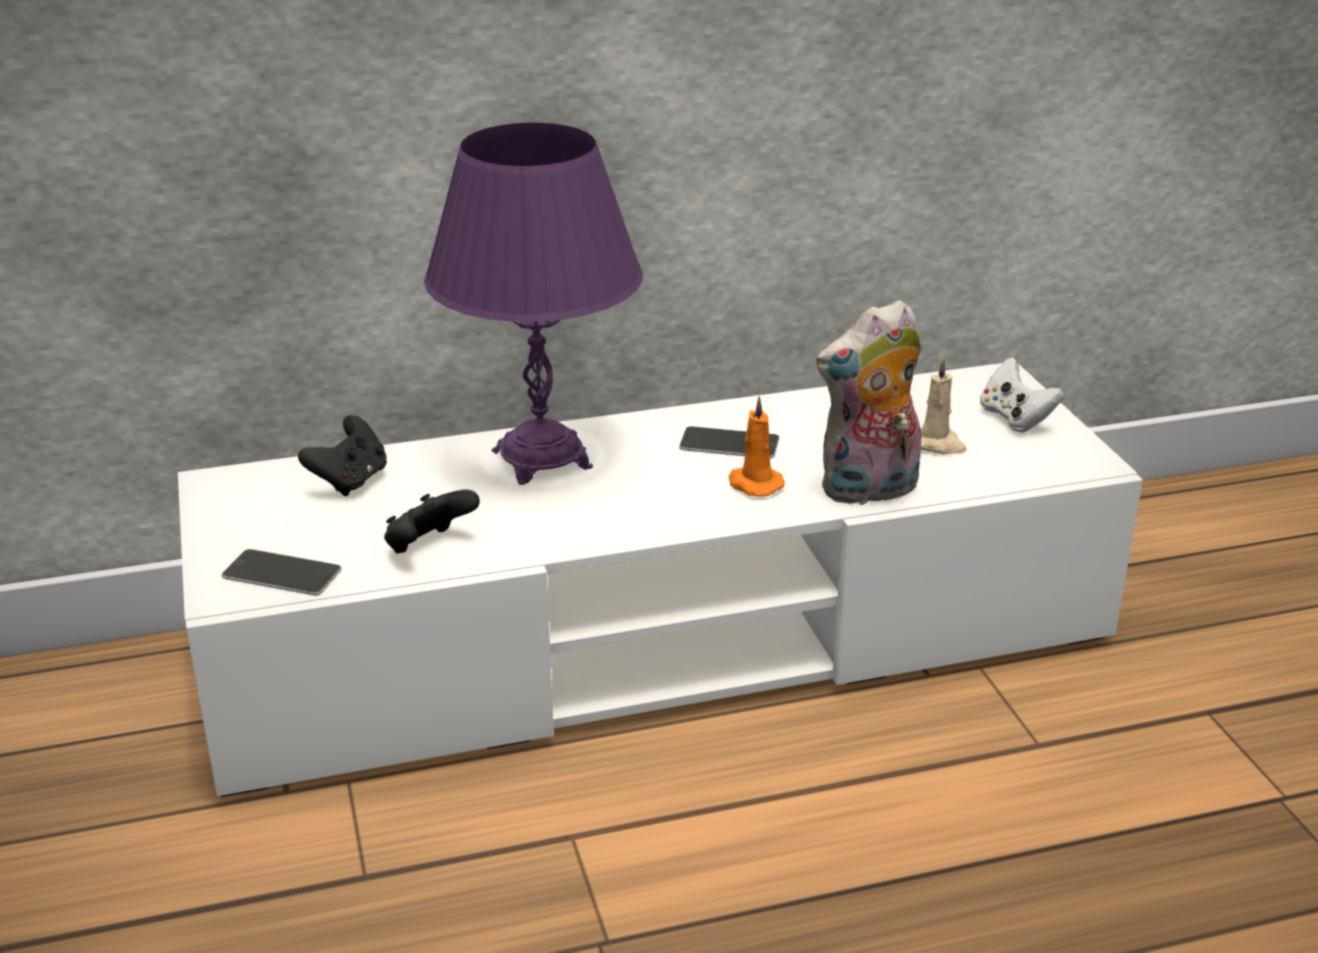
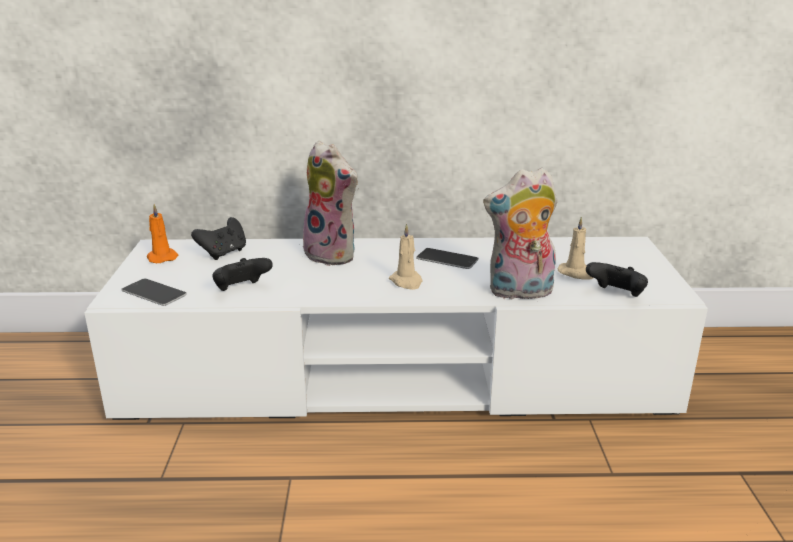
camera: 15 degrees right, 5 degrees down
purple table lamp [424,123,643,485] -> plush toy [300,141,359,266]
orange candle [729,396,785,497] -> orange candle moved to [147,204,178,263]
white game controller [980,357,1064,433] -> none
none -> beige candle [389,224,422,290]
none -> black game controller [586,262,648,297]

